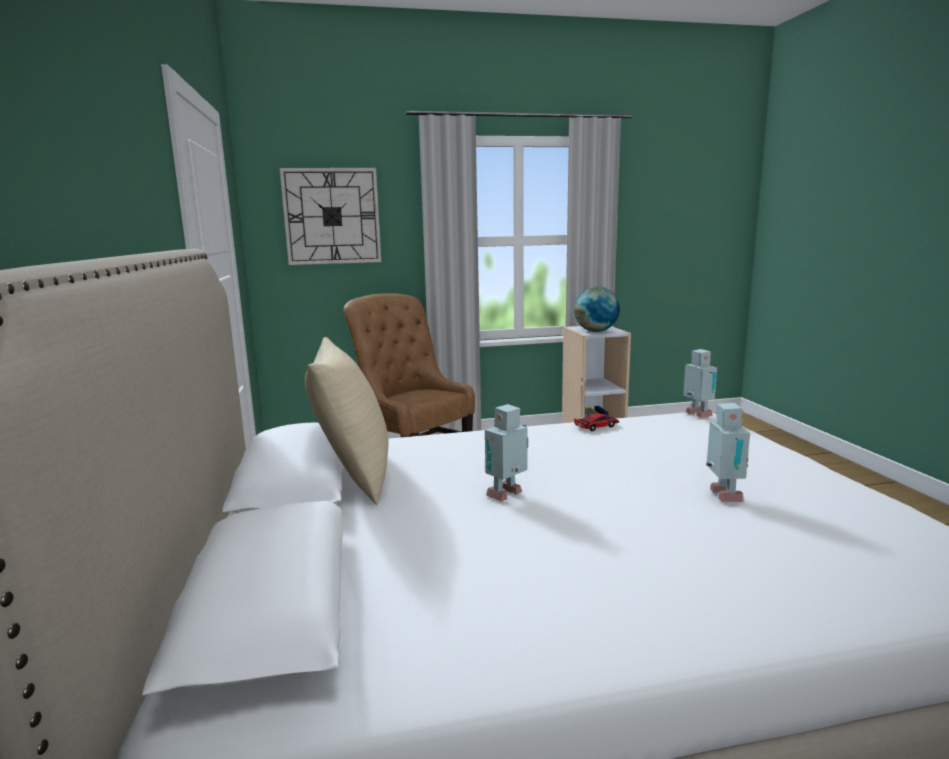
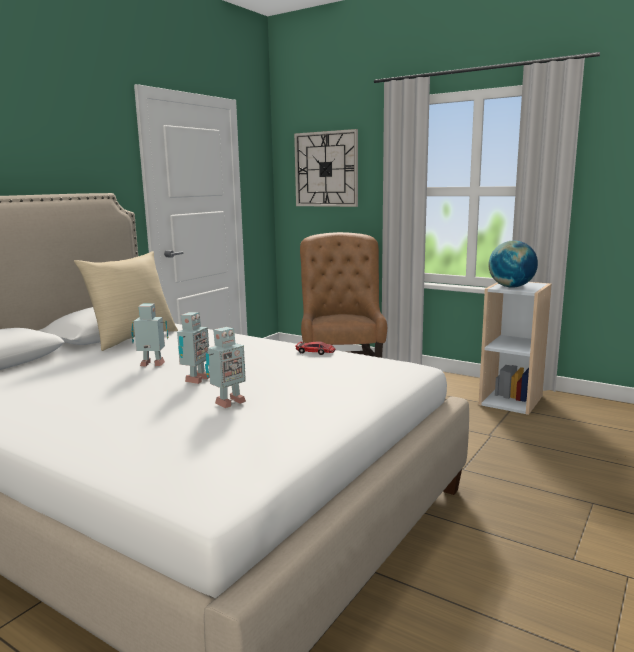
camera: 45 degrees right, 0 degrees up
toy robot [683,349,717,418] -> toy robot moved to [177,312,210,384]

